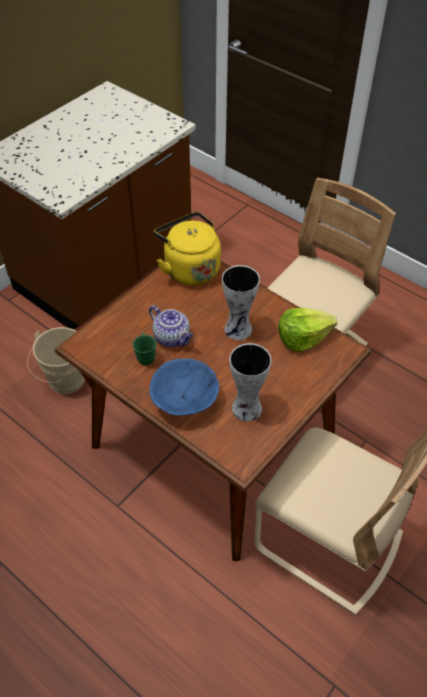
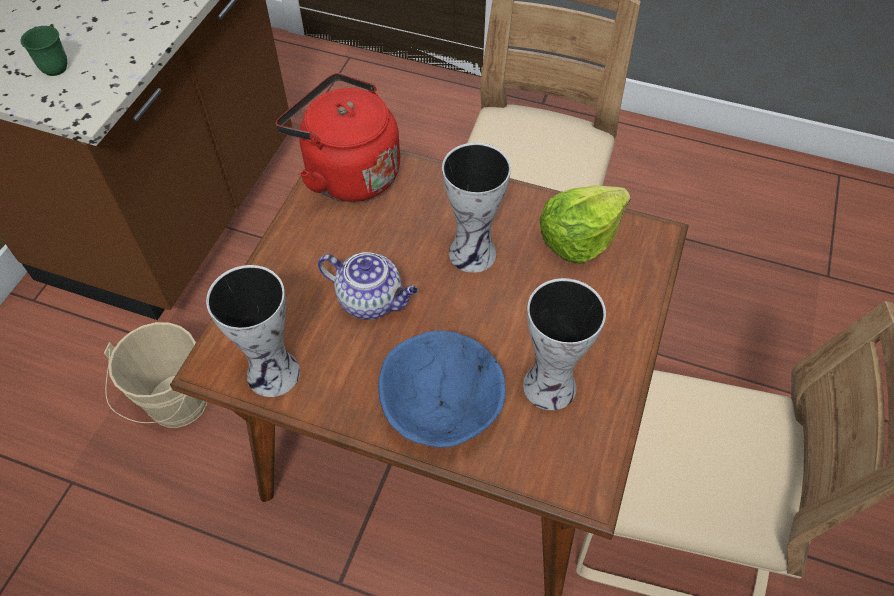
camera: 20 degrees left, 5 degrees up
green mug [133,332,157,365] -> green mug moved to [20,26,67,76]
yellow kettle [154,212,221,285] -> red kettle [276,73,400,202]
none -> vase [206,265,300,397]

